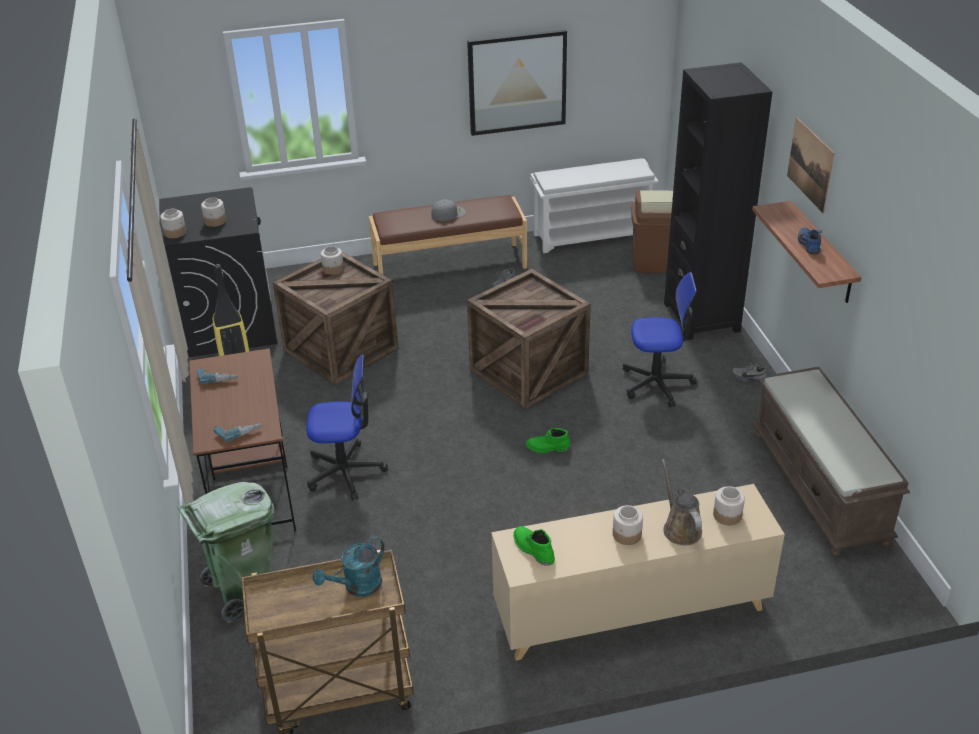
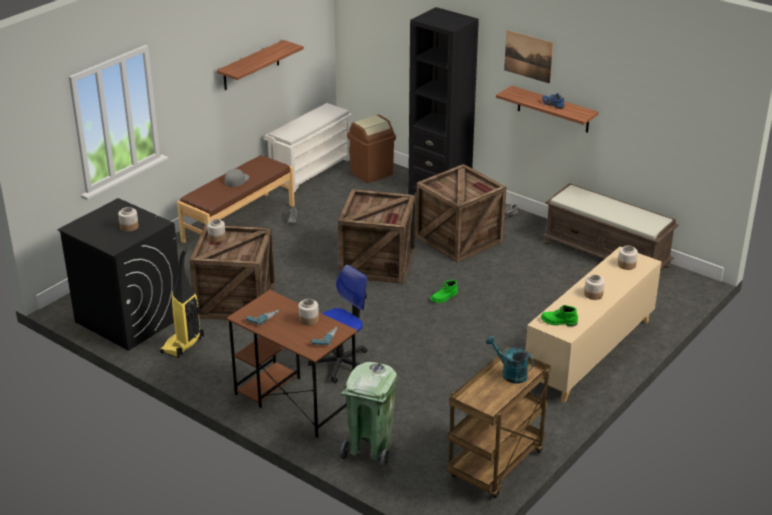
camera: 40 degrees left, 5 degrees down
jar [160,209,186,238] -> jar moved to [298,299,319,326]
turquoise watering can [313,537,384,597] -> turquoise watering can turned 120 degrees clockwise [486,335,534,384]
picture [467,29,567,136] -> shelf [217,40,304,90]
office chair [623,272,697,407] -> crate [416,164,506,262]
brown watering can [662,459,702,545] -> none

